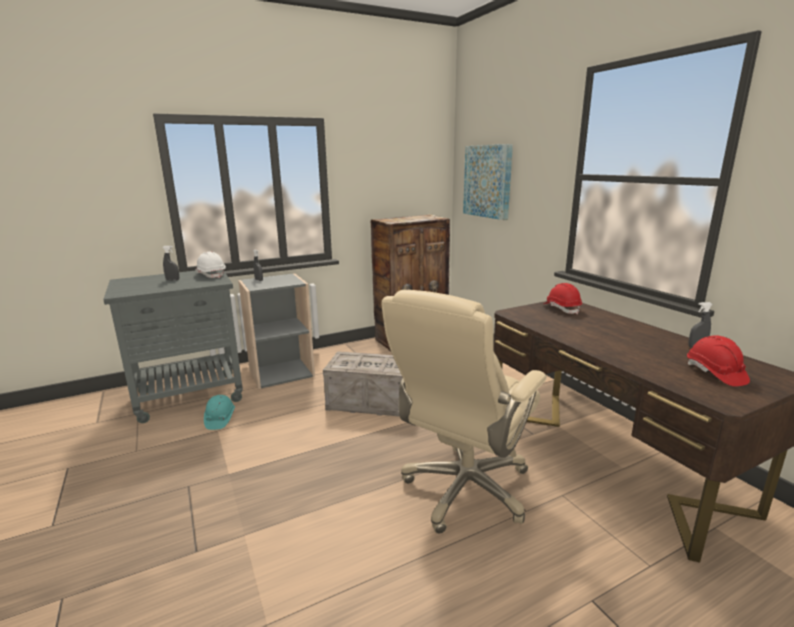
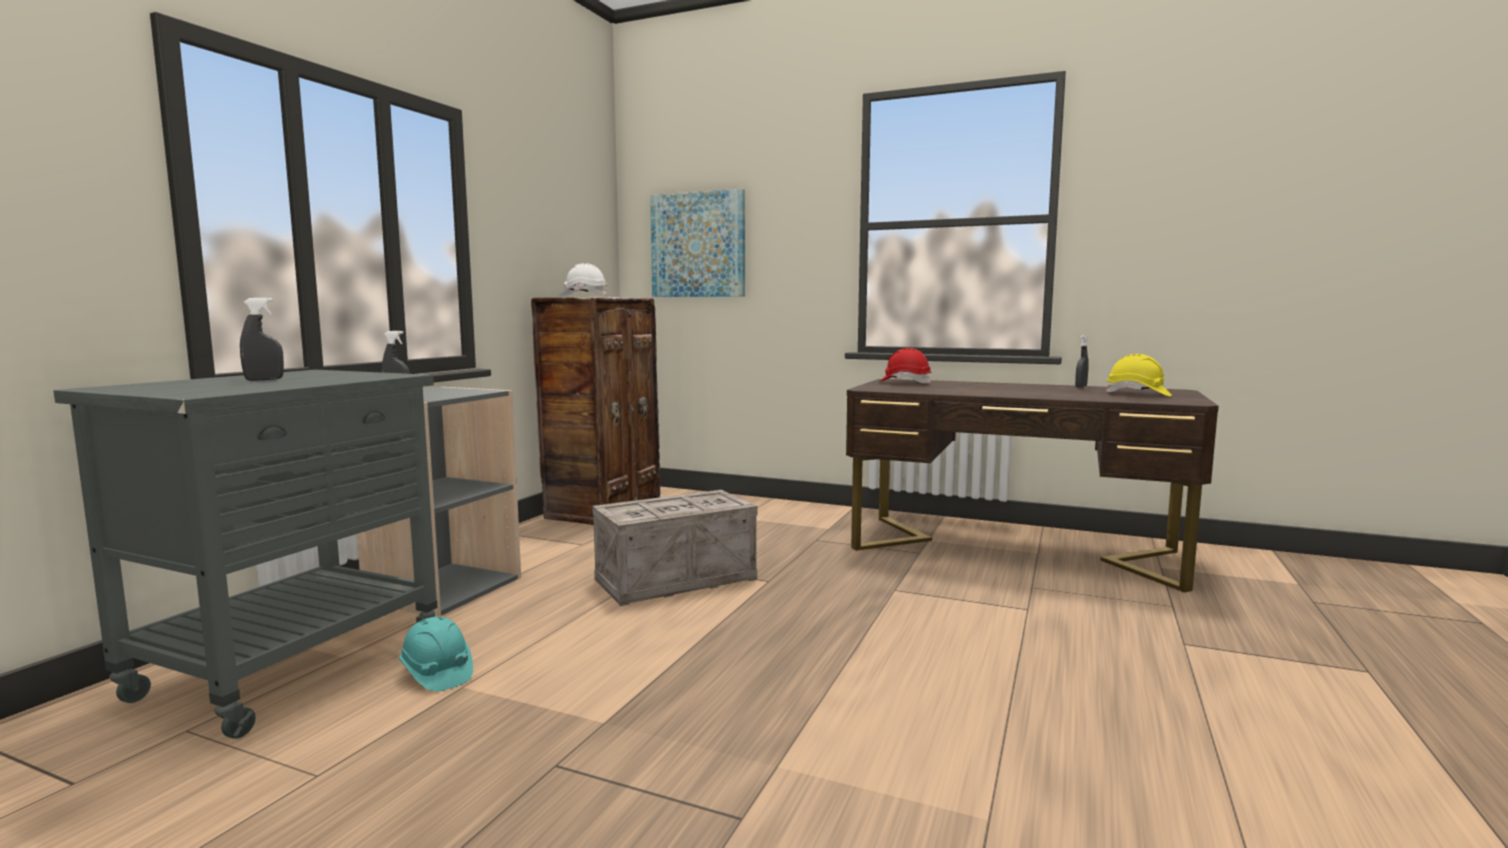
camera: 40 degrees left, 10 degrees down
white hard hat [195,252,226,278] -> white hard hat moved to [559,263,607,296]
beige office chair [381,290,547,534] -> none
red hard hat [687,335,750,386] -> yellow hard hat [1106,354,1172,396]

